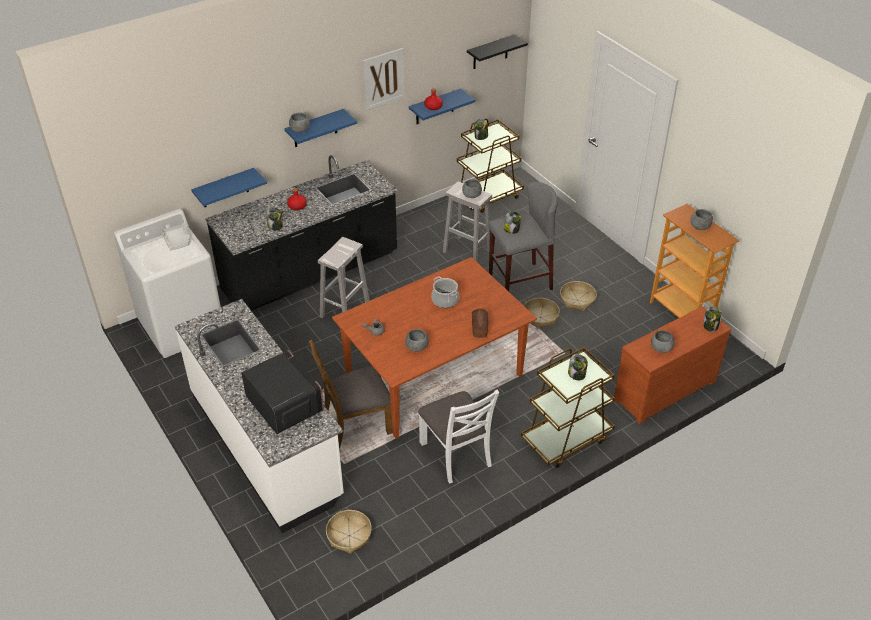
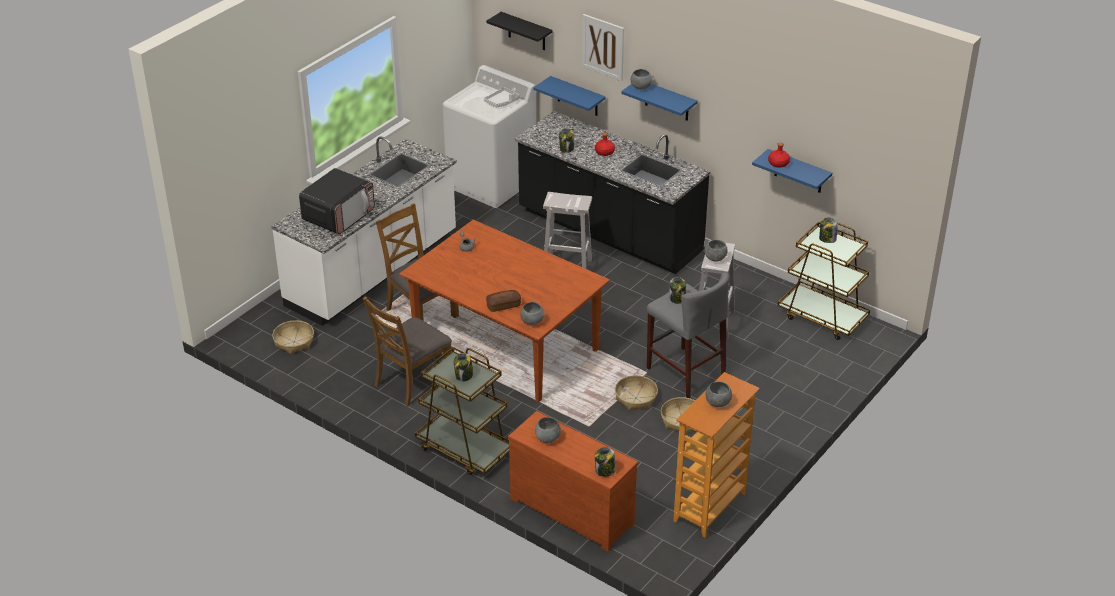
camera: 70 degrees right, 5 degrees down
picture [363,48,405,111] -> picture moved to [582,14,624,81]
grey bowl [405,329,429,352] -> grey bowl moved to [520,302,545,325]
white chair [418,390,499,484] -> brown chair [363,296,452,407]
cooking pot [431,277,459,308] -> none
black shelf [467,34,528,69] -> black shelf moved to [487,12,553,50]

